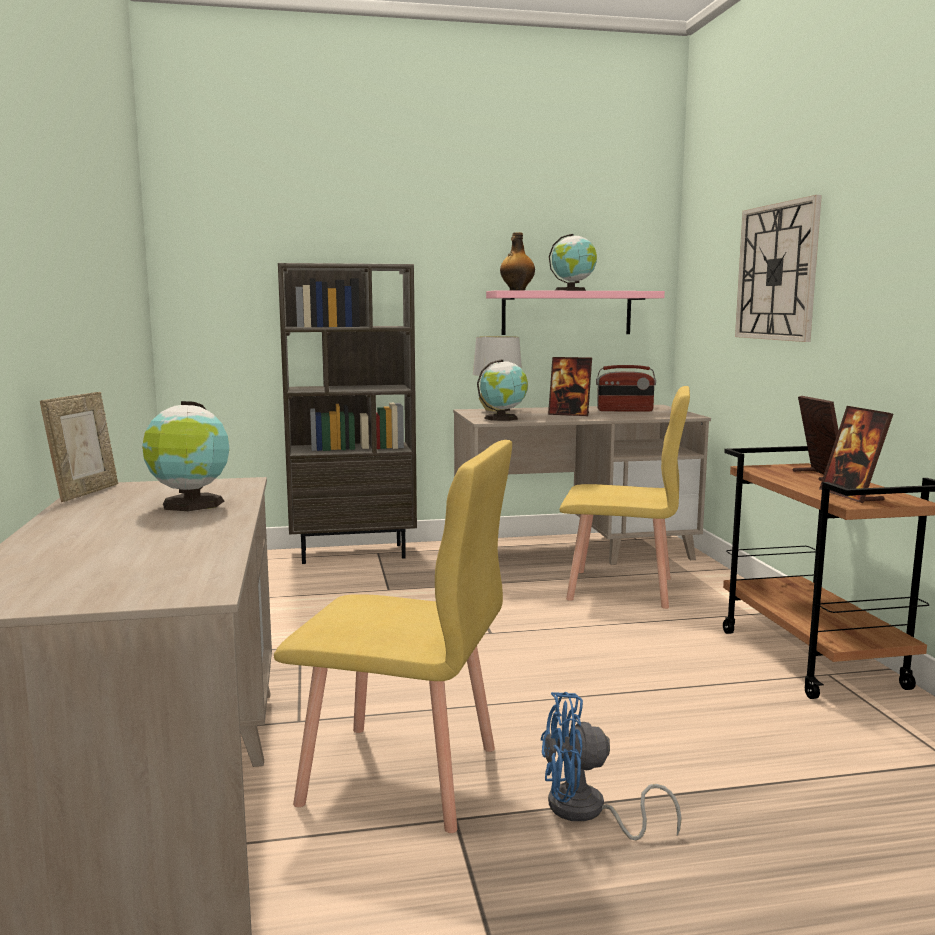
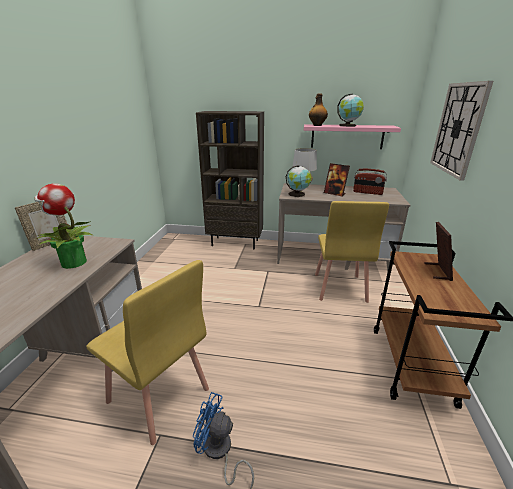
camera: 20 degrees right, 15 degrees up
globe [142,401,230,511] -> potted plant [34,184,94,269]
yellow chair [560,386,690,609] -> yellow chair turned 60 degrees clockwise [315,201,389,303]
picture frame [819,406,893,503] -> none

